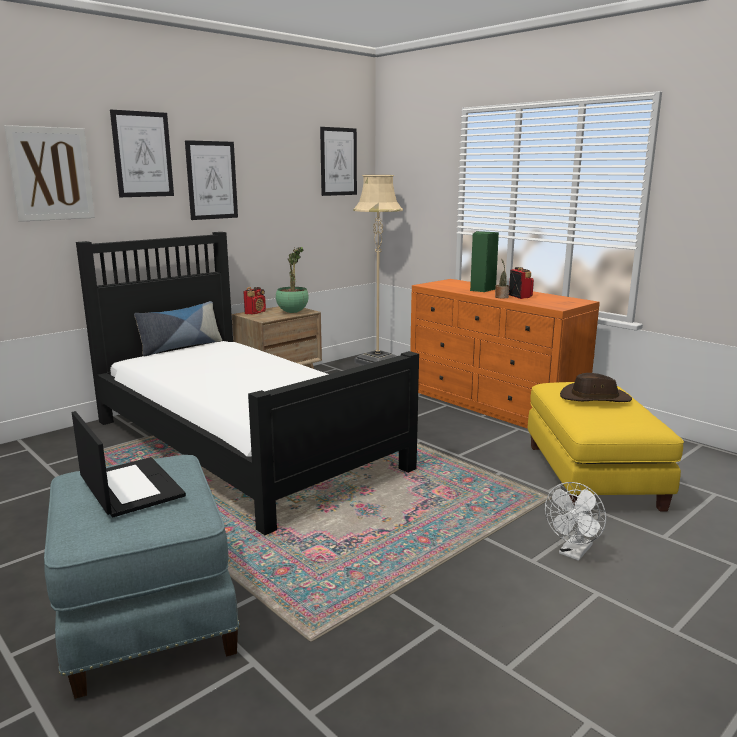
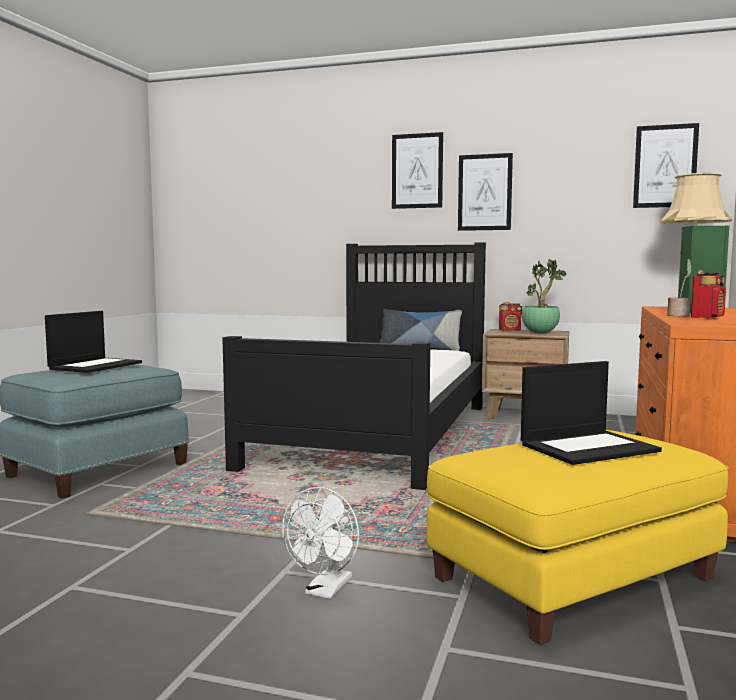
camera: 60 degrees right, 10 degrees down
picture [4,125,95,222] -> none
white fan [545,482,606,561] -> white fan turned 75 degrees counterclockwise [282,487,359,599]
brown hat [560,373,632,402] -> laptop [521,361,662,465]

